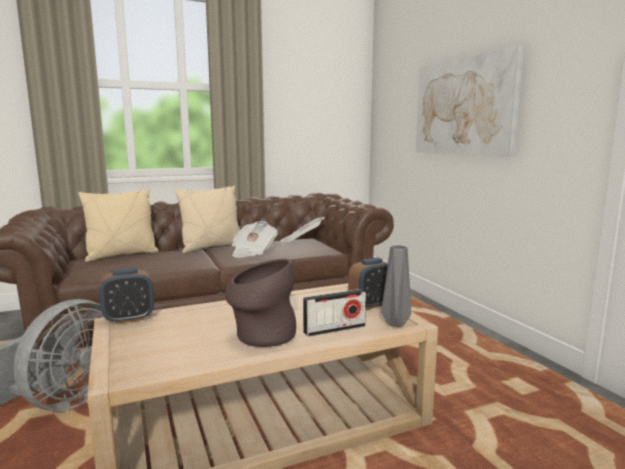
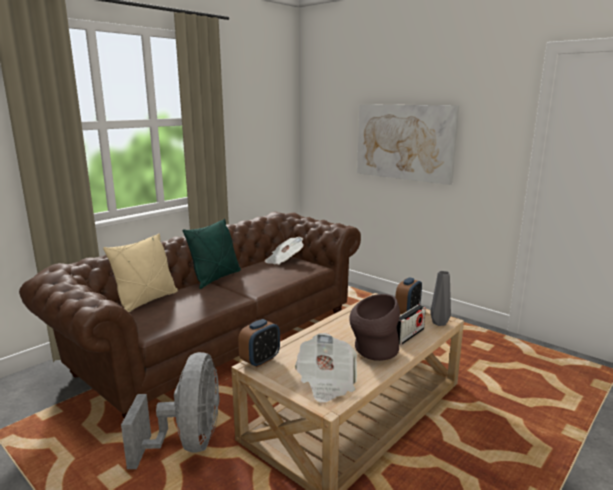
camera: 25 degrees left, 5 degrees up
beige pillow [174,186,240,253] -> green pillow [183,219,241,289]
newspaper [231,221,278,258] -> newspaper moved to [295,333,357,403]

